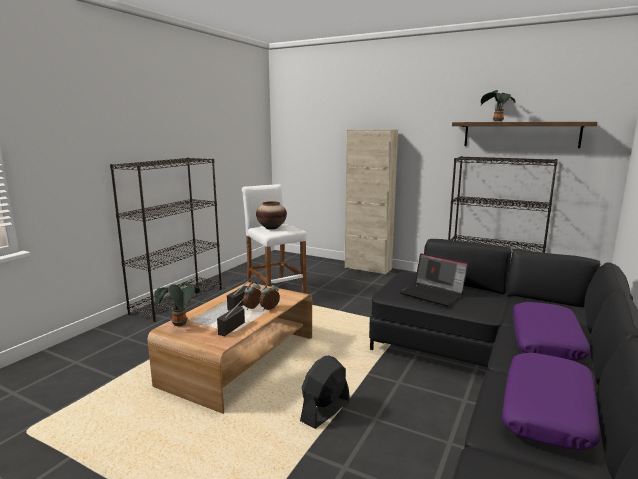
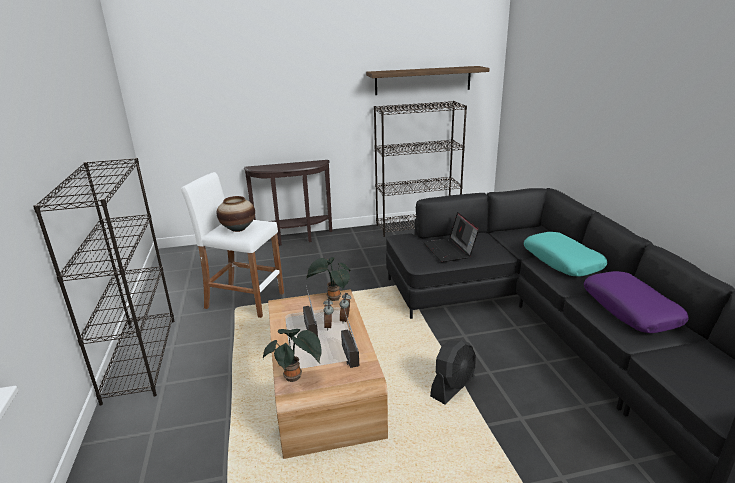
camera: 40 degrees left, 10 degrees up
black fan [300,356,350,429] -> black fan turned 135 degrees counterclockwise [430,340,476,404]
beige cabinet [345,129,398,275] -> brown console table [243,160,332,246]
laptop [400,253,468,306] -> laptop turned 75 degrees clockwise [423,212,479,262]
potted plant [481,90,516,122] -> potted plant moved to [307,257,351,301]
purple pillow [513,302,591,361] -> turquoise pillow [524,232,607,277]

